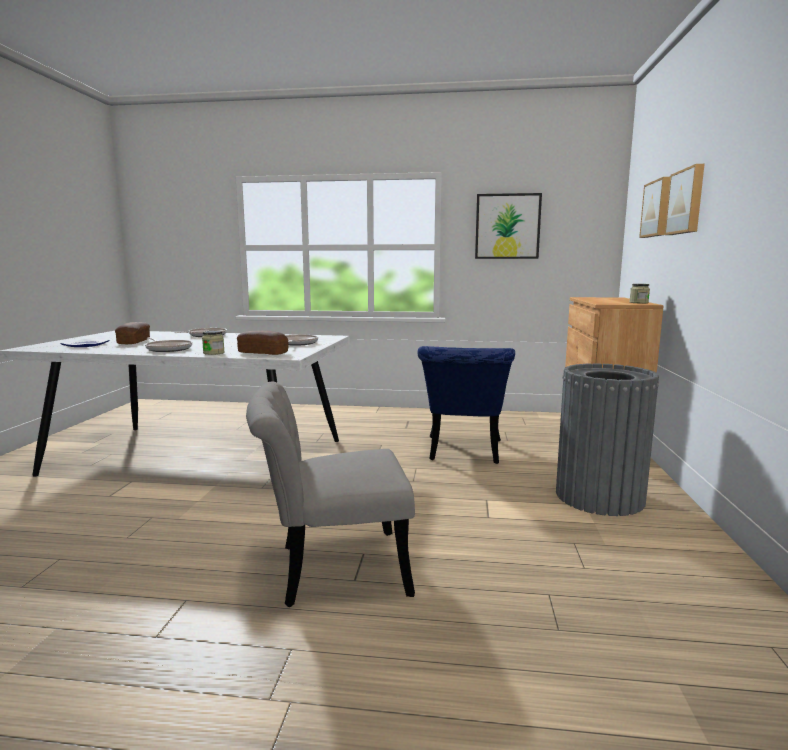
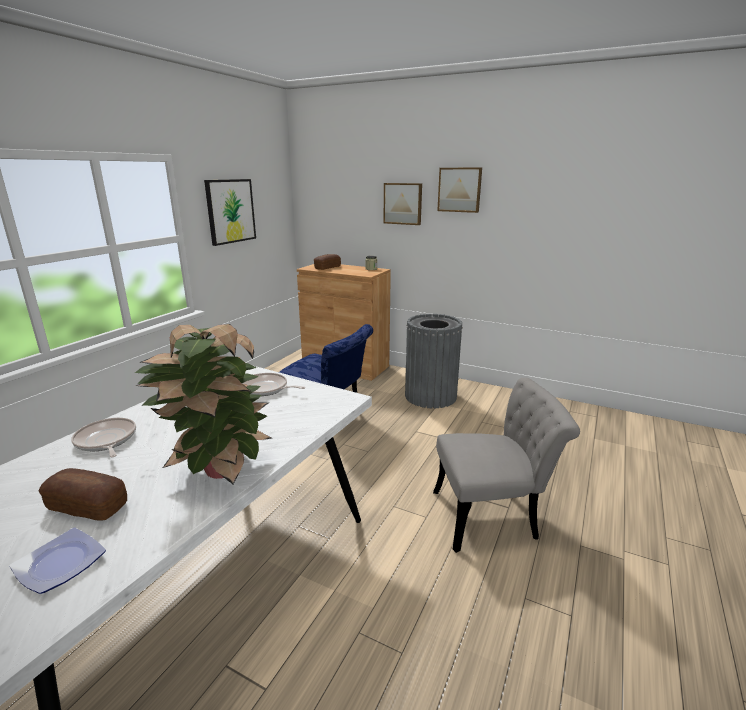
camera: 70 degrees left, 10 degrees up
frying pan [145,337,192,352] -> potted plant [135,324,272,484]
jar [202,331,225,355] -> none
bread [237,330,289,355] -> bread moved to [314,254,341,270]
grey chair [246,382,415,607] -> grey chair turned 105 degrees counterclockwise [433,377,580,553]
picture [639,177,670,238] -> picture moved to [437,168,482,213]

